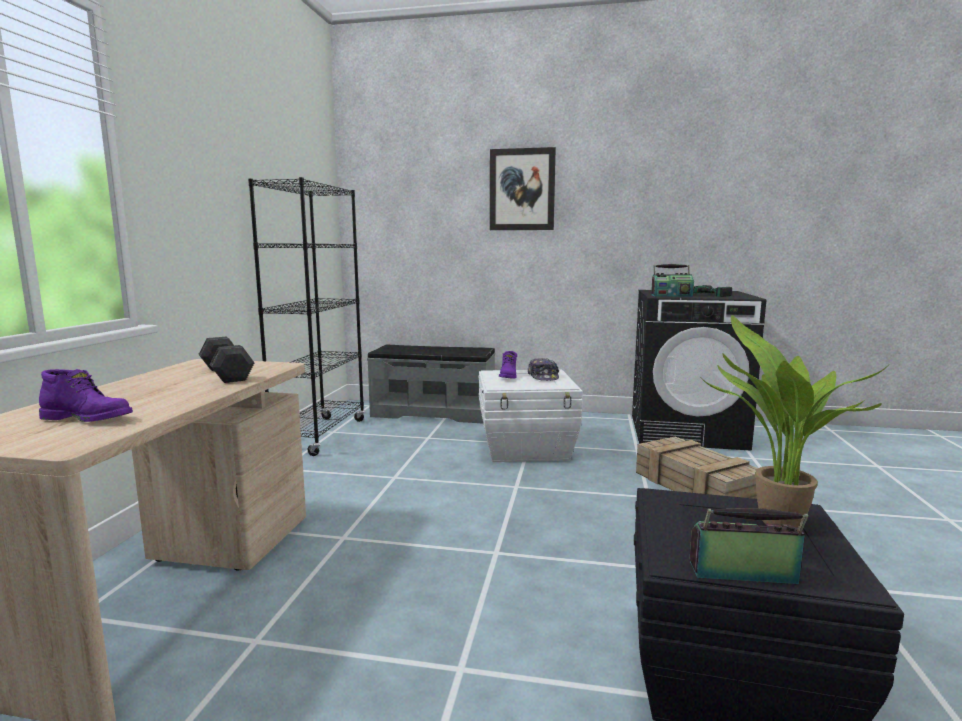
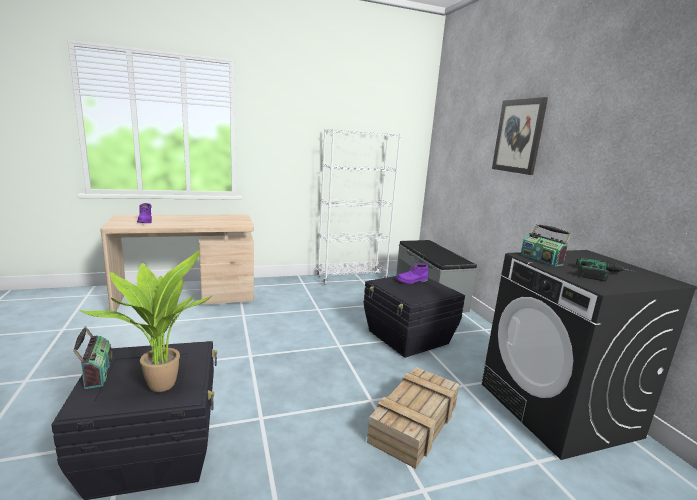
camera: 60 degrees right, 5 degrees up
grey dumbbell [198,337,254,383] -> none
black bookcase [248,177,365,456] -> white bookcase [317,129,401,285]
white storage box [479,370,583,462] -> black storage box [364,276,465,358]
cap [528,358,559,381] -> none

